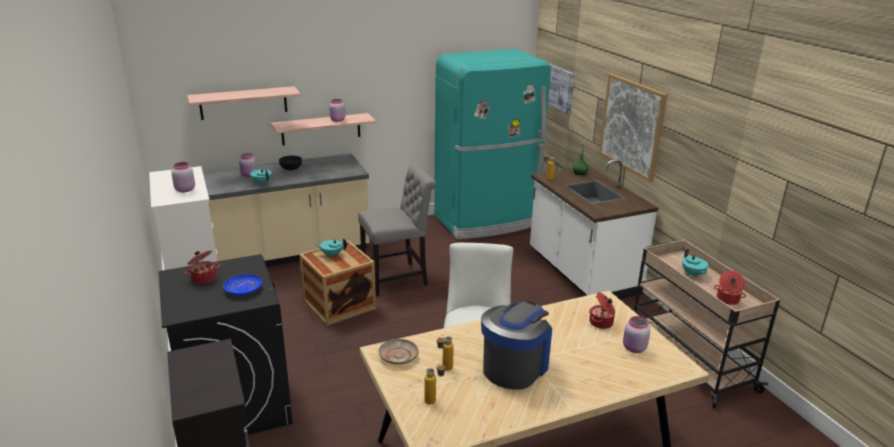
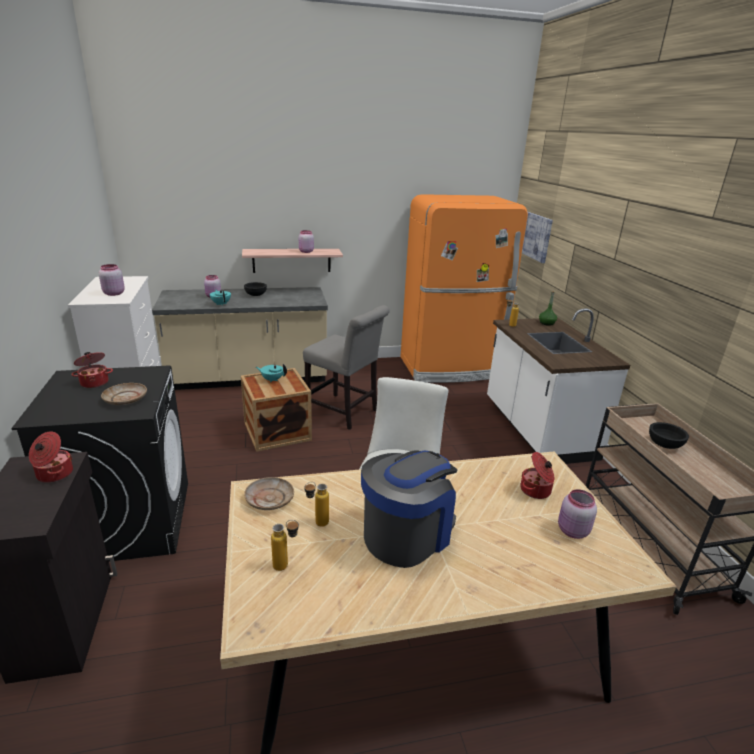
camera: 10 degrees right, 0 degrees up
shelf [187,86,301,120] -> none
blue plate [223,274,262,296] -> beige plate [101,383,147,405]
grey chair [358,164,437,296] -> grey chair turned 45 degrees clockwise [303,305,390,430]
turquoise fridge [434,49,551,239] -> orange fridge [400,194,528,383]
picture [599,73,668,182] -> none
turquoise teapot [682,249,709,278] -> black bowl [649,422,689,449]
cooking pot [714,271,746,305] -> cooking pot moved to [29,431,73,483]

